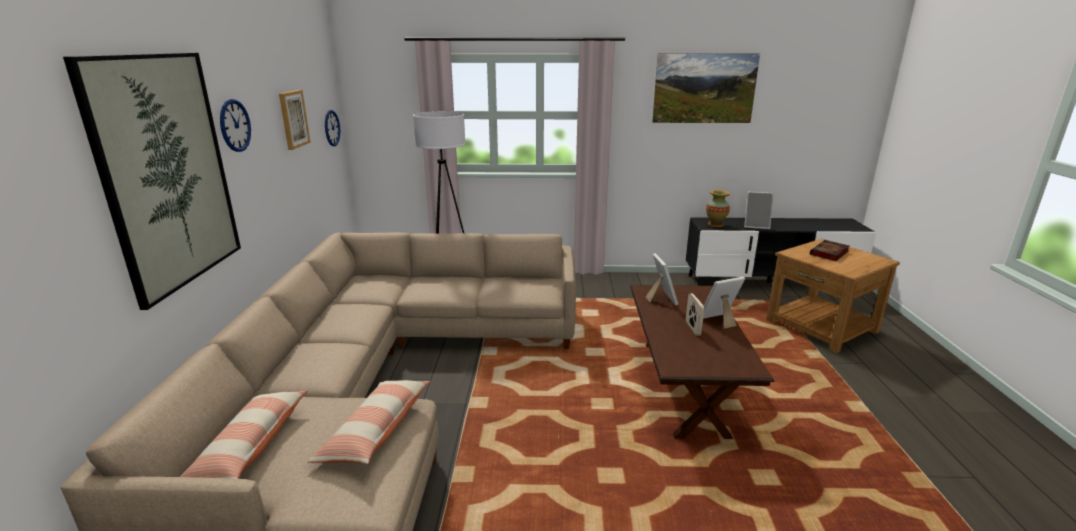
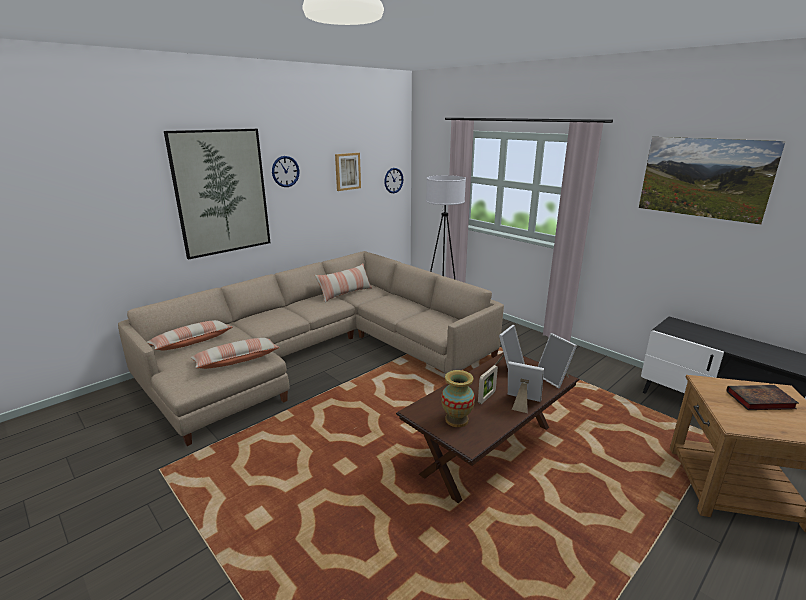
camera: 45 degrees right, 0 degrees up
vase [706,190,730,227] -> vase moved to [441,370,475,427]
picture frame [744,192,774,229] -> picture frame moved to [538,333,577,388]
none -> pillow [315,264,372,303]

